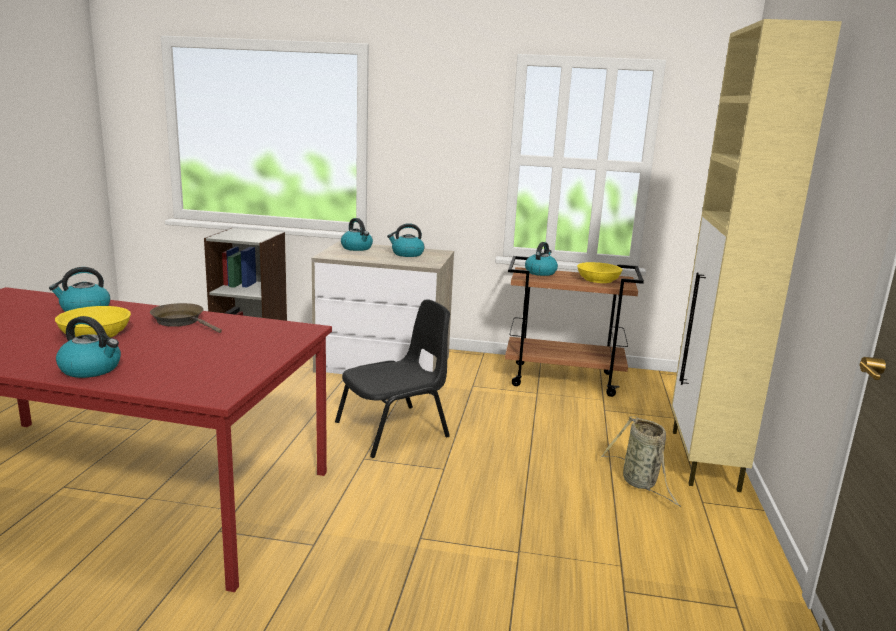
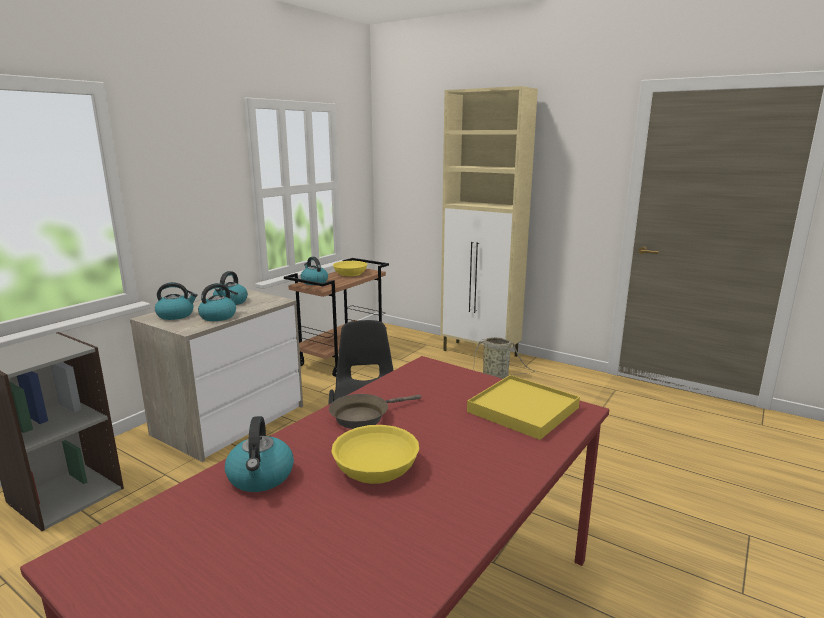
camera: 65 degrees left, 0 degrees up
kettle [56,316,121,378] -> kettle moved to [198,283,238,321]
none -> yellow tray [467,375,580,440]

